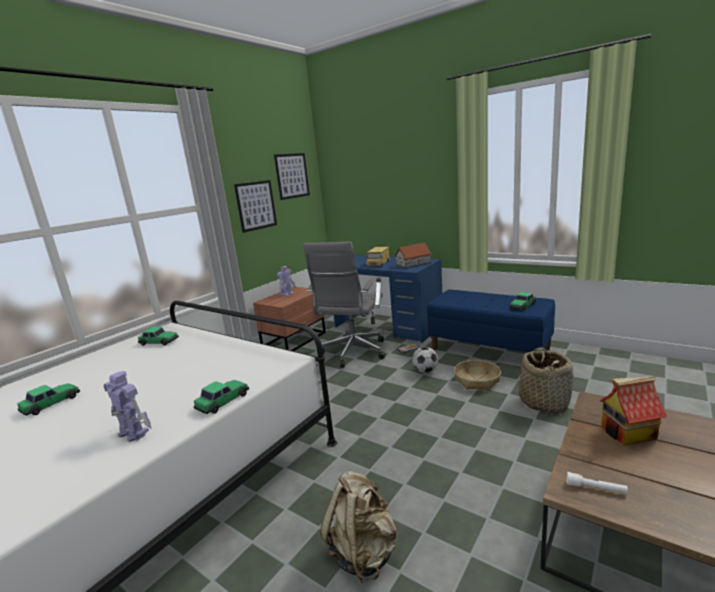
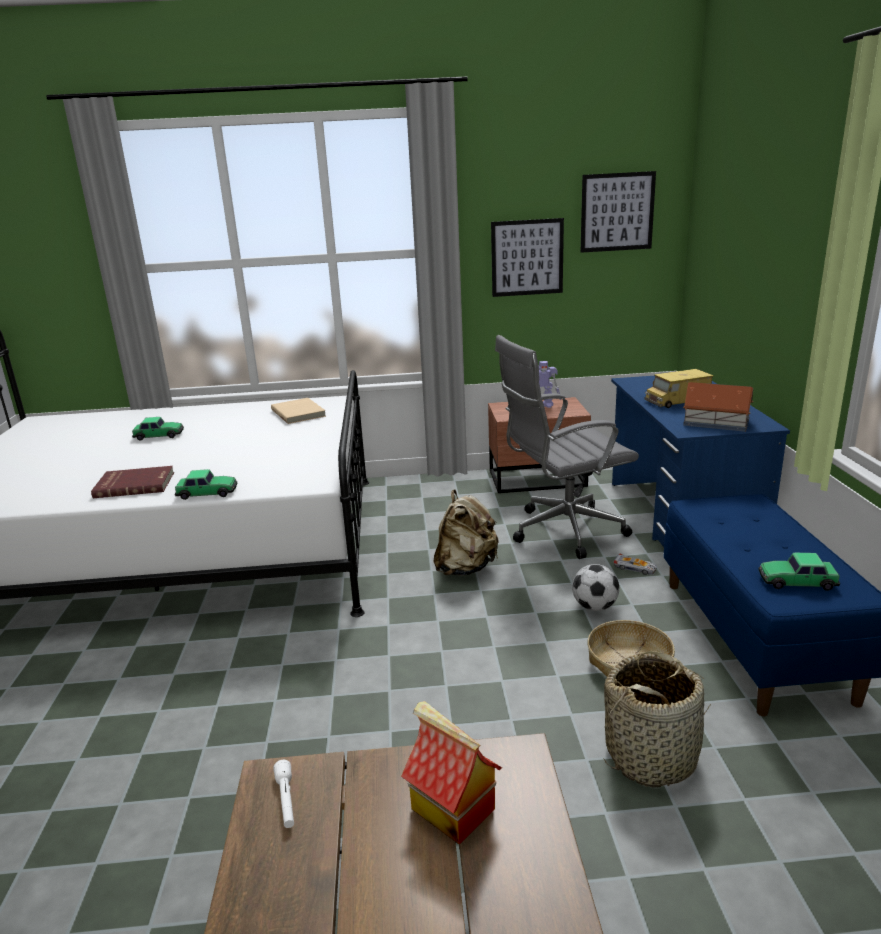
camera: 50 degrees right, 5 degrees up
toy robot [103,371,152,442] -> red book [91,466,174,498]
toy car [138,327,179,346] -> beige book [271,398,326,424]
beige backpack [320,471,397,583] -> beige backpack moved to [434,489,499,576]

